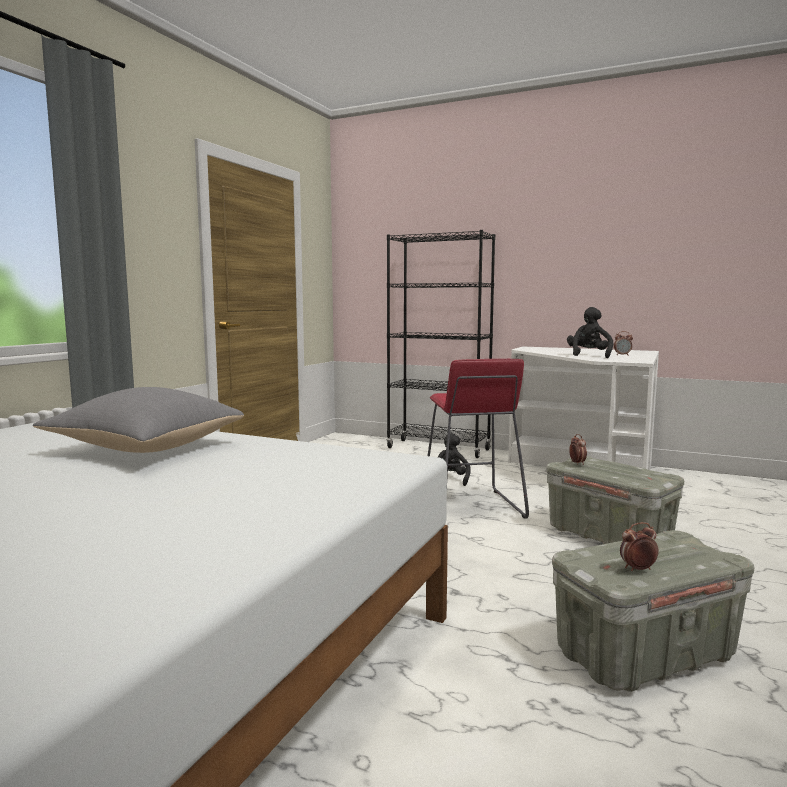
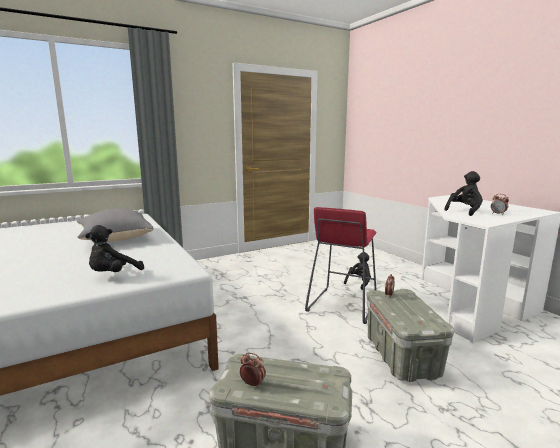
camera: 35 degrees right, 5 degrees up
black bookcase [386,230,495,458] -> none
none -> black plush toy [85,225,144,272]

